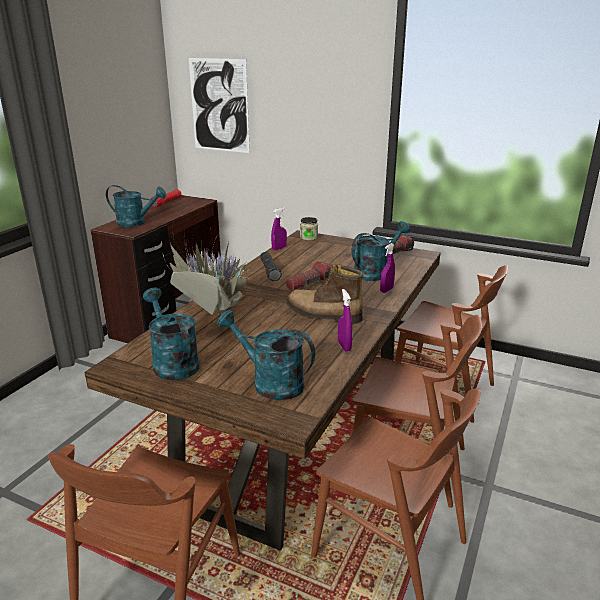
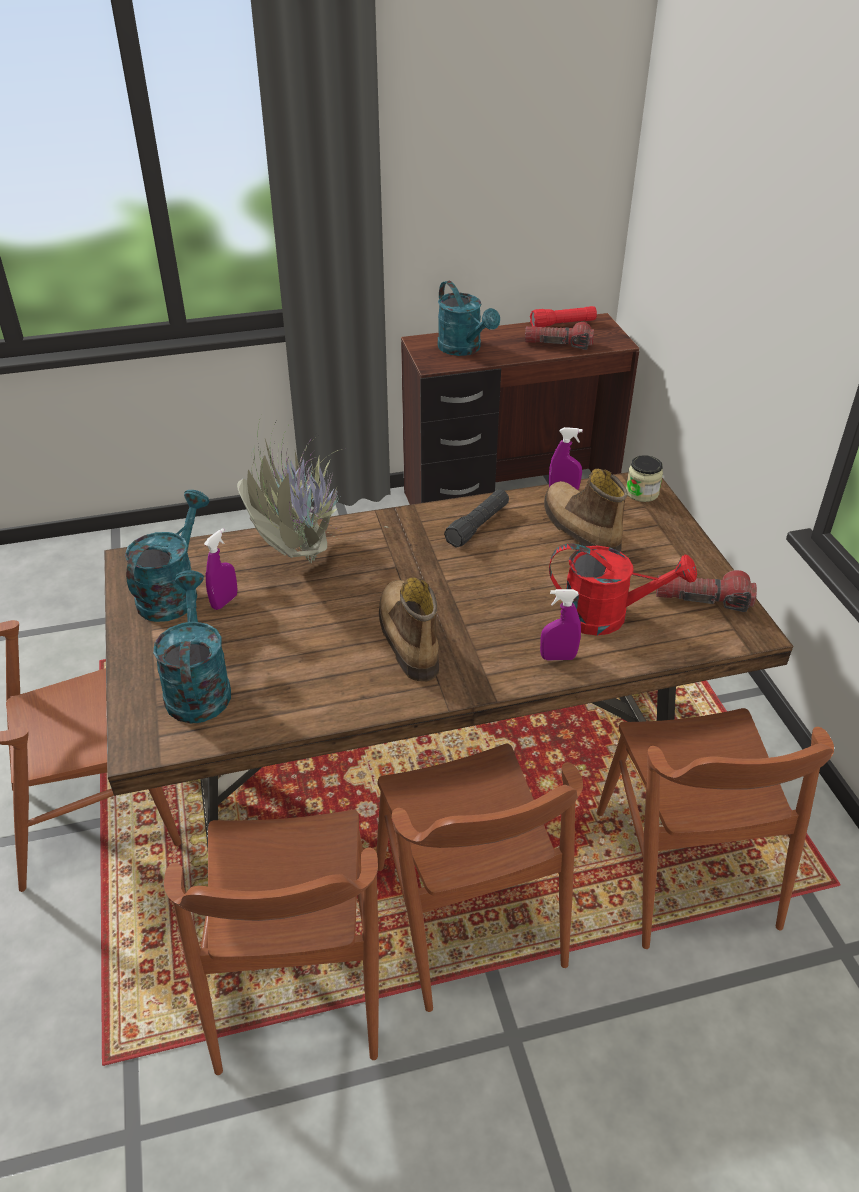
camera: 50 degrees right, 15 degrees up
picture [189,58,250,153] -> none
flashlight [286,261,332,291] -> flashlight moved to [525,322,594,350]
purple spray bottle [338,289,353,352] -> purple spray bottle moved to [204,528,238,610]
turquoise watering can [351,221,410,281] -> red watering can [549,543,697,636]
none -> boot [544,469,628,552]

